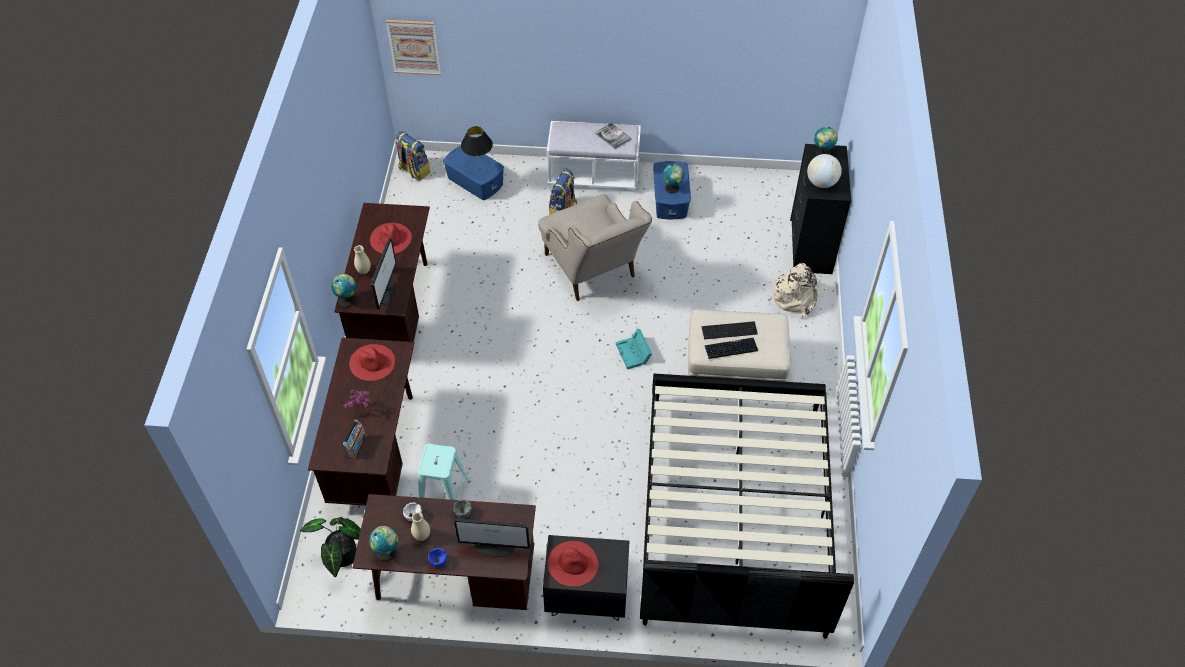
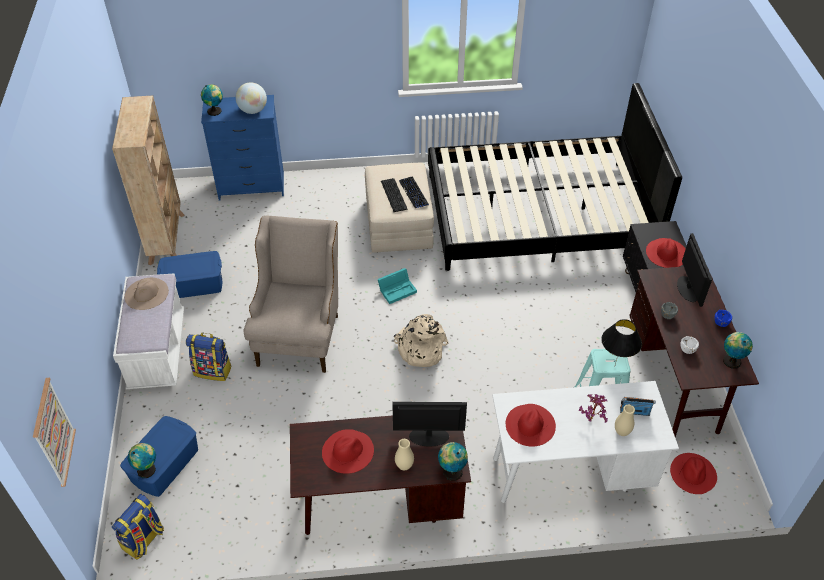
camera: 100 degrees left, 5 degrees down
potted plant [300,517,361,578] -> red hat [670,453,717,494]
brown desk [308,338,414,506] -> white desk [492,381,679,503]
beige vase [411,512,430,541] -> beige vase moved to [615,405,635,436]
black table lamp [461,126,493,169] -> black table lamp moved to [601,319,642,367]
beige armchair [538,194,652,301] -> beige armchair turned 45 degrees counterclockwise [244,216,338,373]
book [595,123,631,149] -> beige hat [124,278,169,310]
globe [663,164,684,194] -> globe moved to [128,443,156,478]
beige backpack [773,263,826,318] -> beige backpack moved to [394,314,449,367]
black dresser [790,144,851,274] -> blue dresser [201,95,284,200]
none -> beige bookcase [112,96,185,265]

